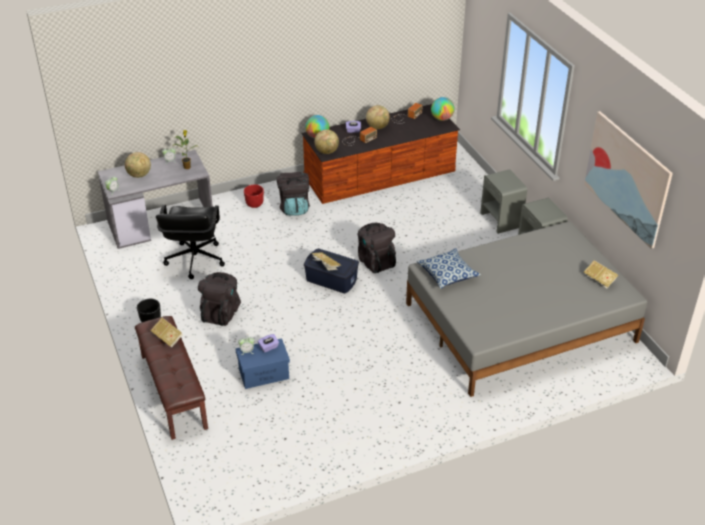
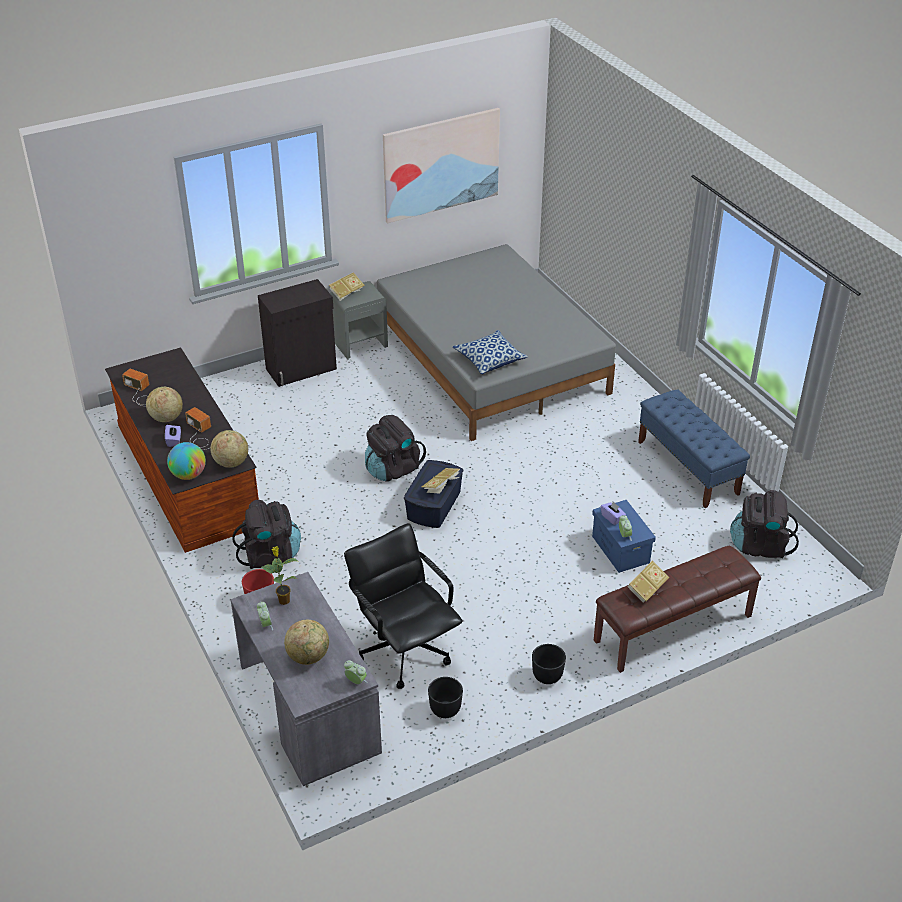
camera: 95 degrees left, 0 degrees up
black office chair [156,205,225,279] -> black office chair turned 120 degrees counterclockwise [344,523,463,689]
black backpack [198,272,241,326] -> black backpack moved to [730,490,799,558]
globe [431,97,454,121] -> none
grey nightstand [480,169,527,234] -> black cabinet [258,279,337,387]
book [584,260,618,289] -> book moved to [329,272,365,301]
none -> black planter [428,677,463,718]
none -> blue bench [638,390,750,508]

